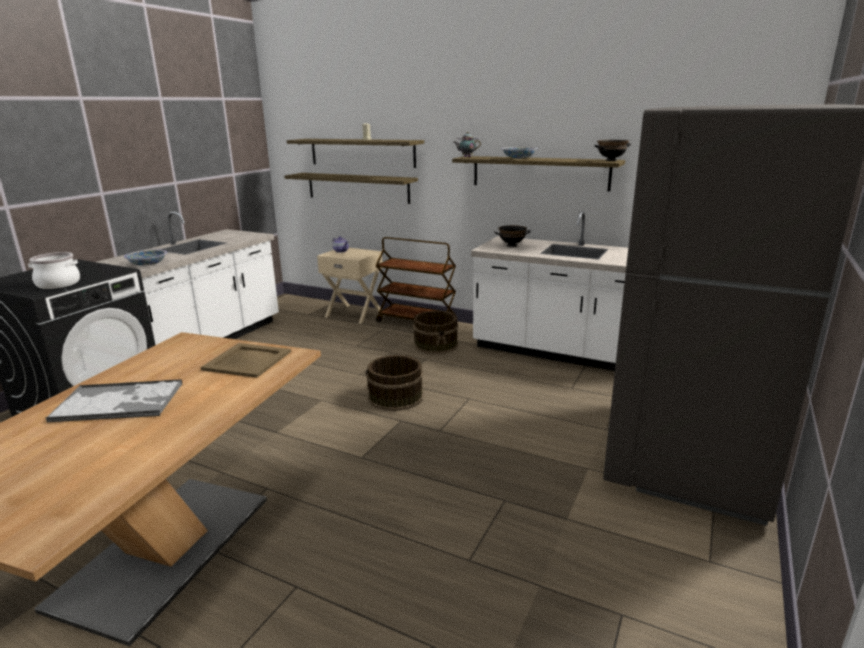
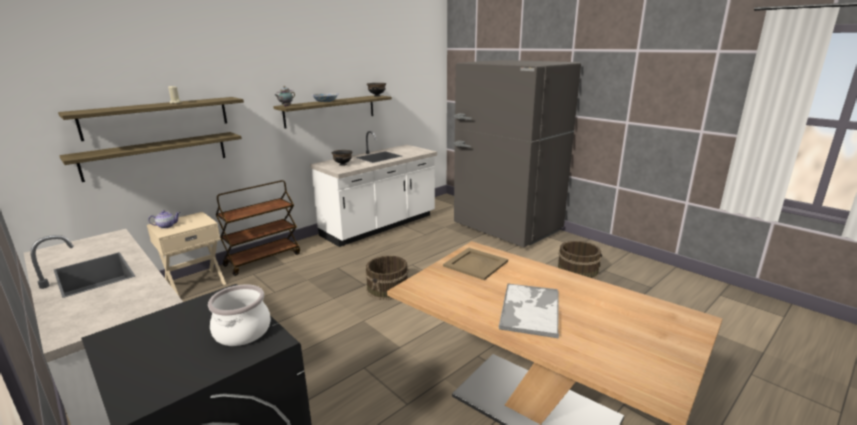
camera: 70 degrees left, 0 degrees up
bowl [124,249,167,266] -> none
brown bucket [413,311,458,354] -> brown bucket moved to [557,241,602,279]

